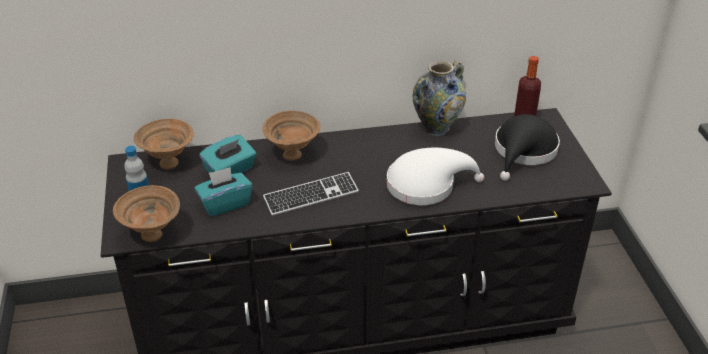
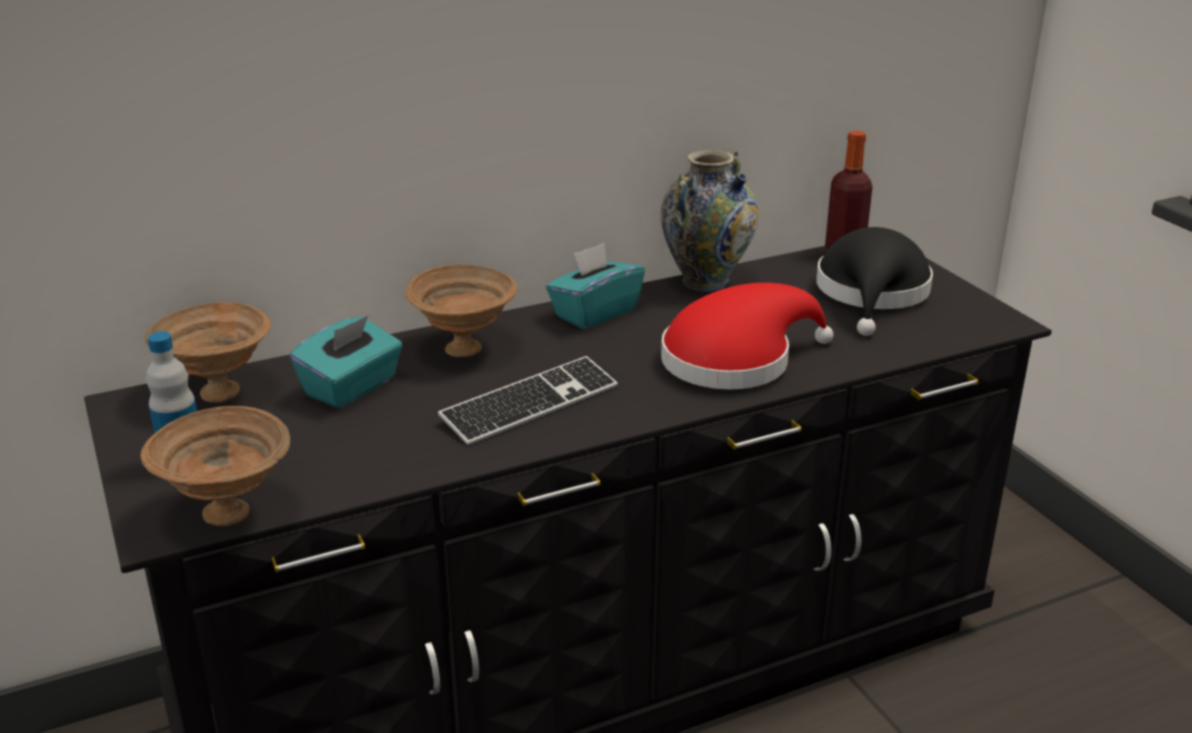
camera: 15 degrees left, 10 degrees down
turquoise tissue box [194,167,252,216] -> turquoise tissue box moved to [546,243,645,329]
white hat [387,148,484,205] -> red hat [661,283,834,390]

